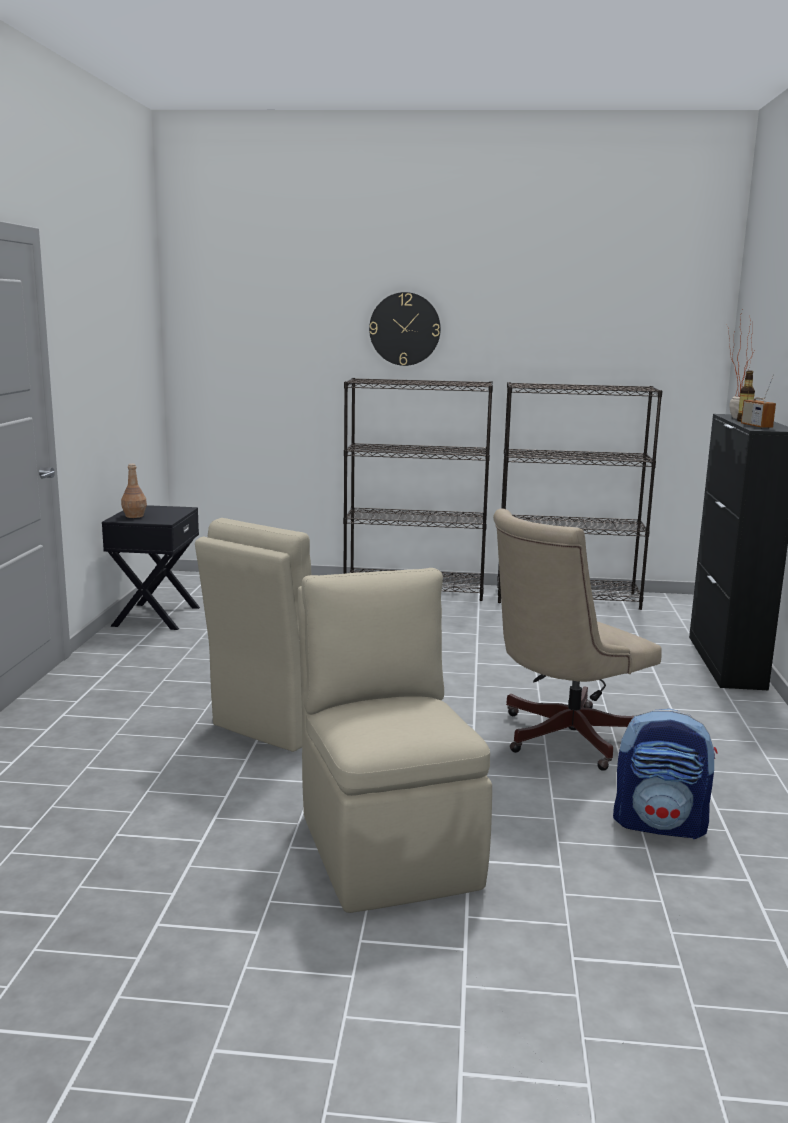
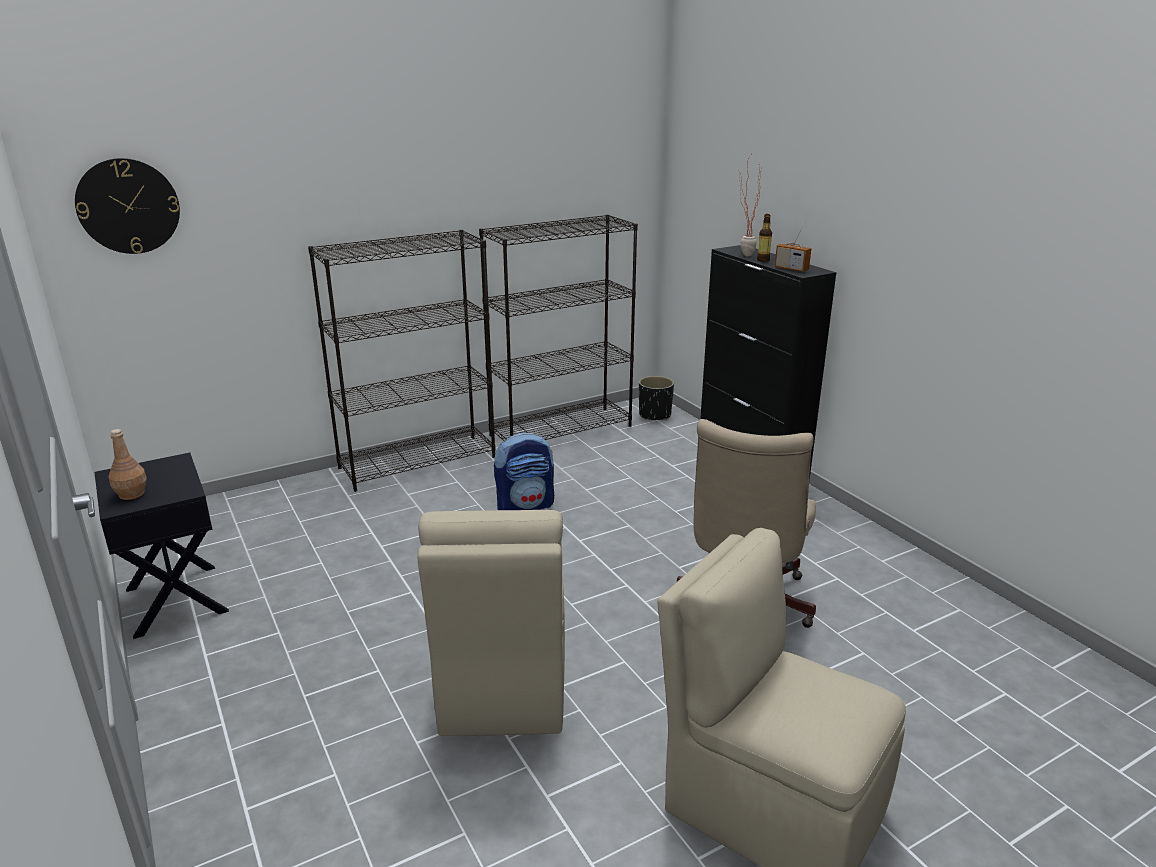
camera: 35 degrees left, 10 degrees up
wall clock [369,292,441,366] -> wall clock moved to [75,158,180,254]
backpack [613,709,718,839] -> backpack moved to [494,433,554,510]
none -> black planter [639,376,674,420]

